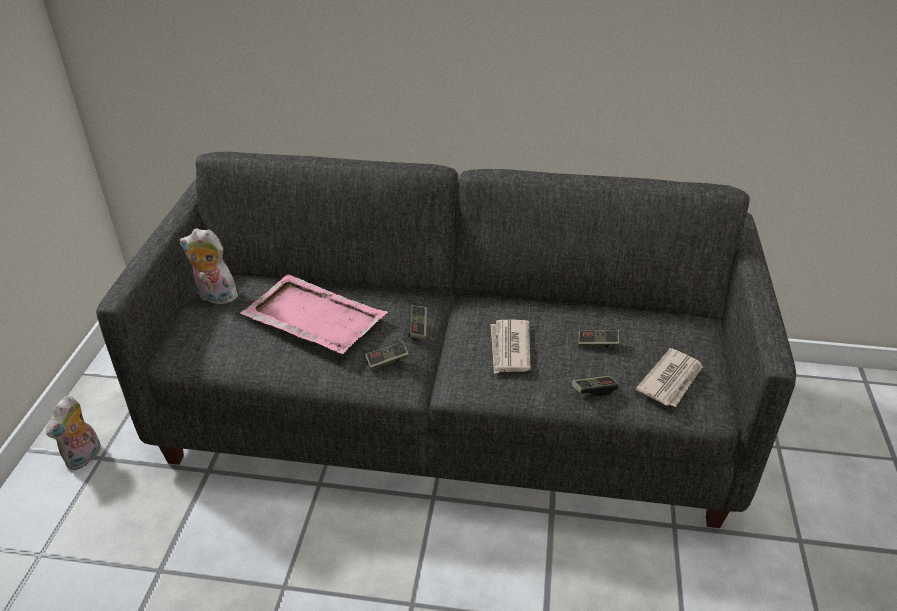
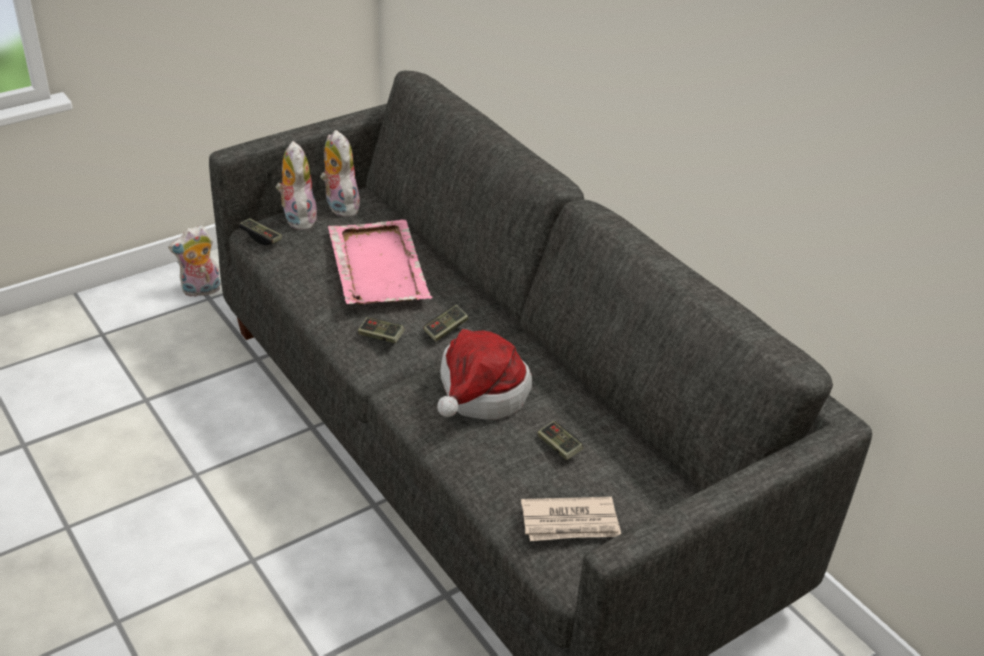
camera: 45 degrees right, 0 degrees up
newspaper [491,320,531,374] -> hat [437,329,532,420]
game controller [572,376,618,396] -> game controller moved to [239,218,282,245]
none -> plush toy [276,141,317,230]

